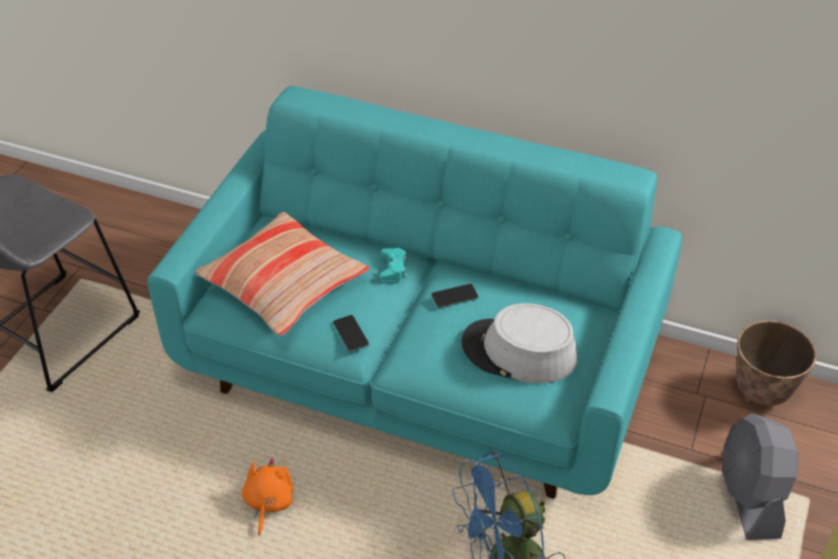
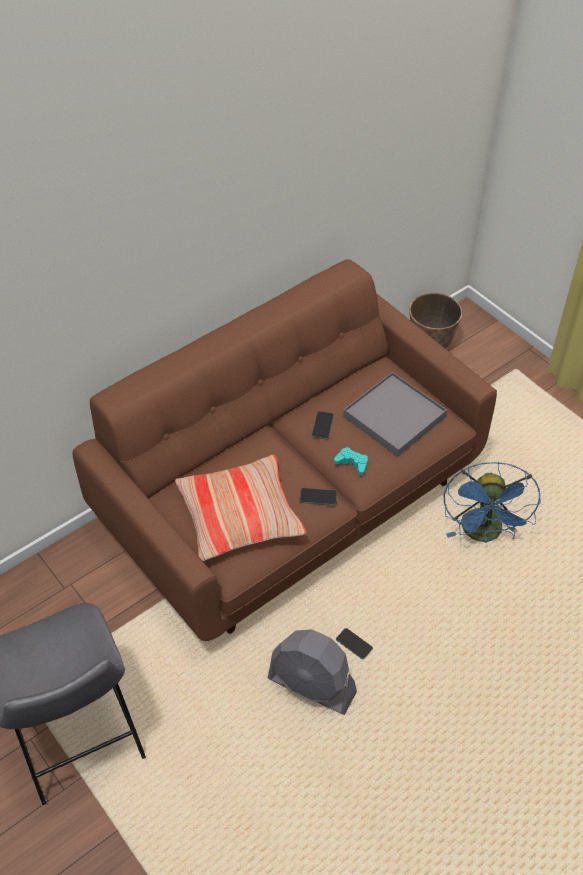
camera: 60 degrees left, 5 degrees up
turquoise sofa [148,86,682,499] -> brown sofa [73,259,497,641]
orange plush toy [242,457,293,535] -> phone [336,628,373,659]
turquoise game controller [380,248,407,281] -> turquoise game controller moved to [334,447,368,475]
grey hat [461,303,577,383] -> grey tray [343,372,447,457]
grey fan [722,413,798,540] -> grey fan moved to [268,629,357,715]

